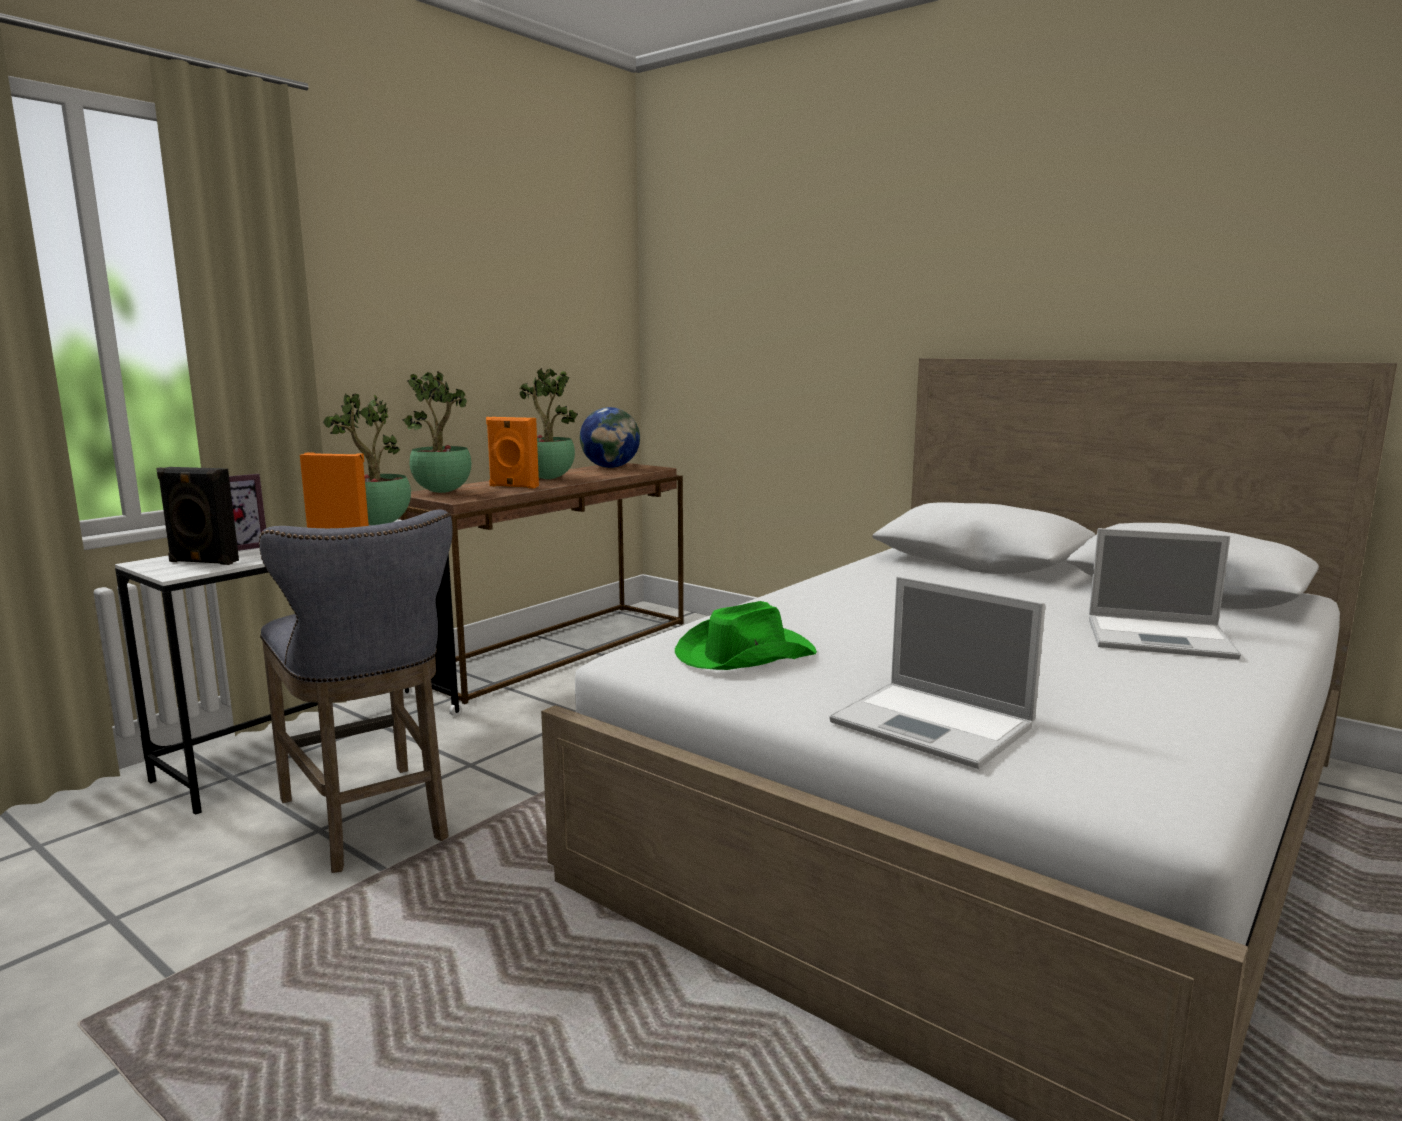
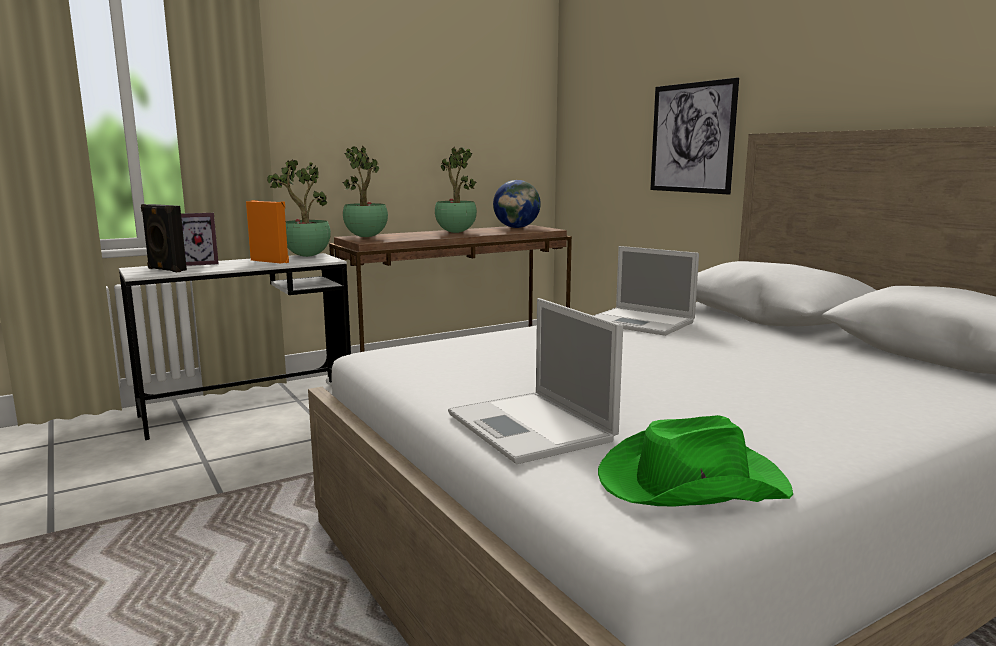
camera: 20 degrees right, 0 degrees up
grey stool [259,510,453,873] -> none
orange speaker [486,417,539,488] -> none
green hat [675,601,817,670] -> green hat moved to [598,415,793,506]
laptop [1089,528,1241,660] -> laptop moved to [593,246,699,336]
none -> picture [650,78,739,194]

